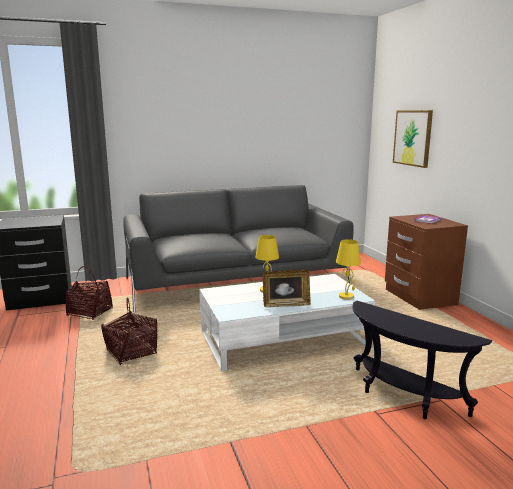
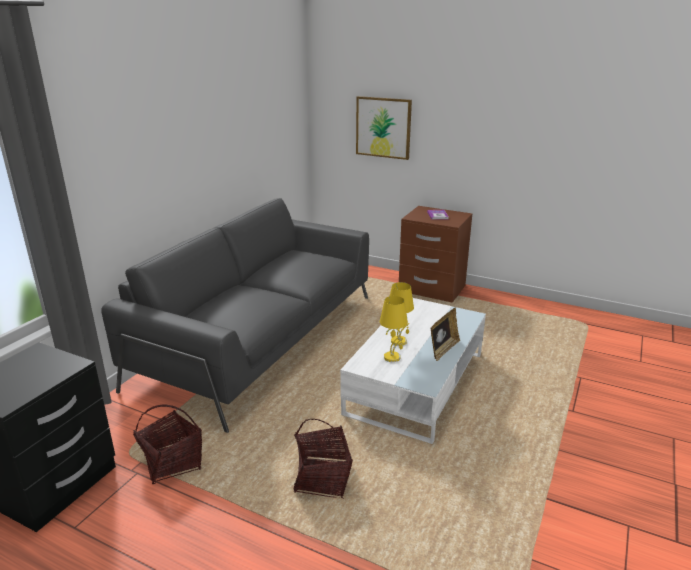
camera: 45 degrees left, 10 degrees up
yellow table lamp [336,239,361,300] -> yellow table lamp moved to [380,296,408,362]
black side table [352,301,492,419] -> none

